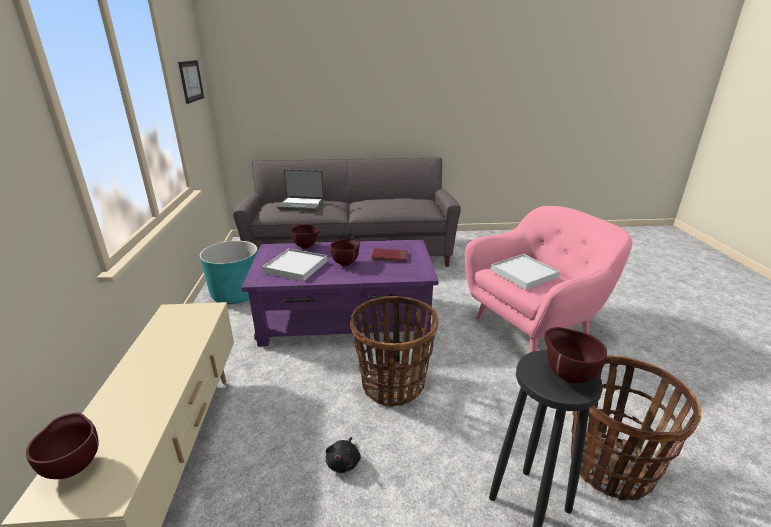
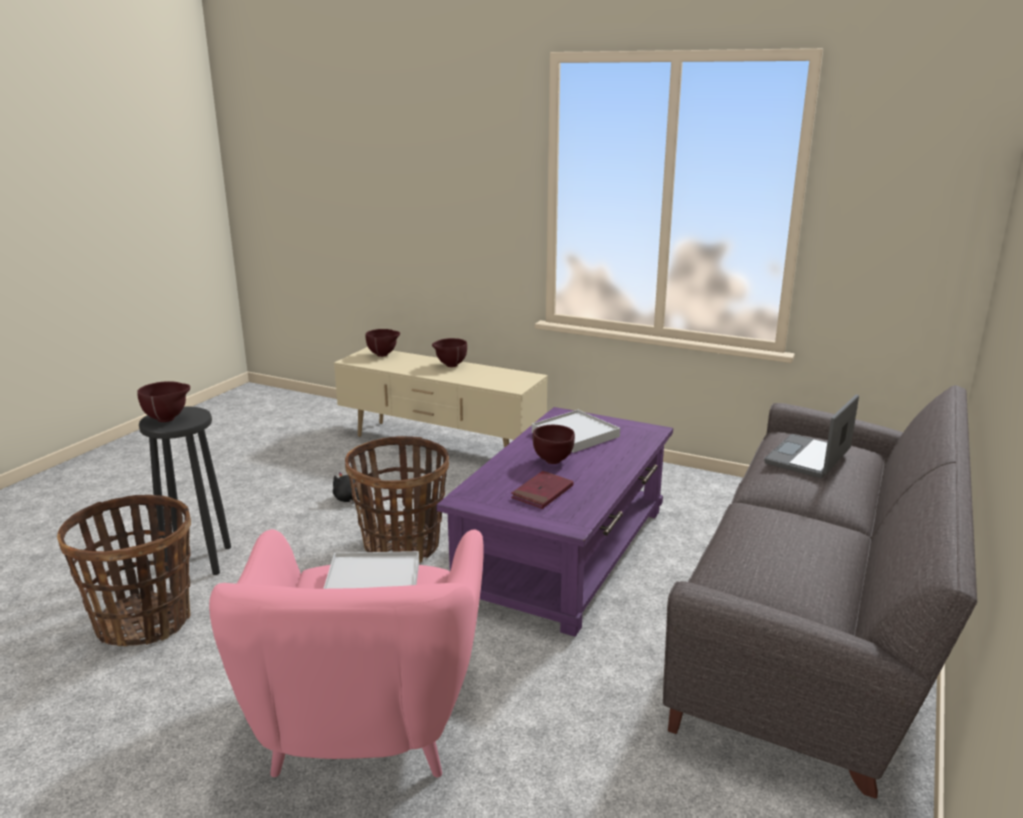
camera: 120 degrees right, 5 degrees down
picture [178,60,204,104] -> none
turquoise planter [200,240,258,304] -> none
brown bowl [291,224,319,249] -> brown bowl moved to [432,338,467,367]

